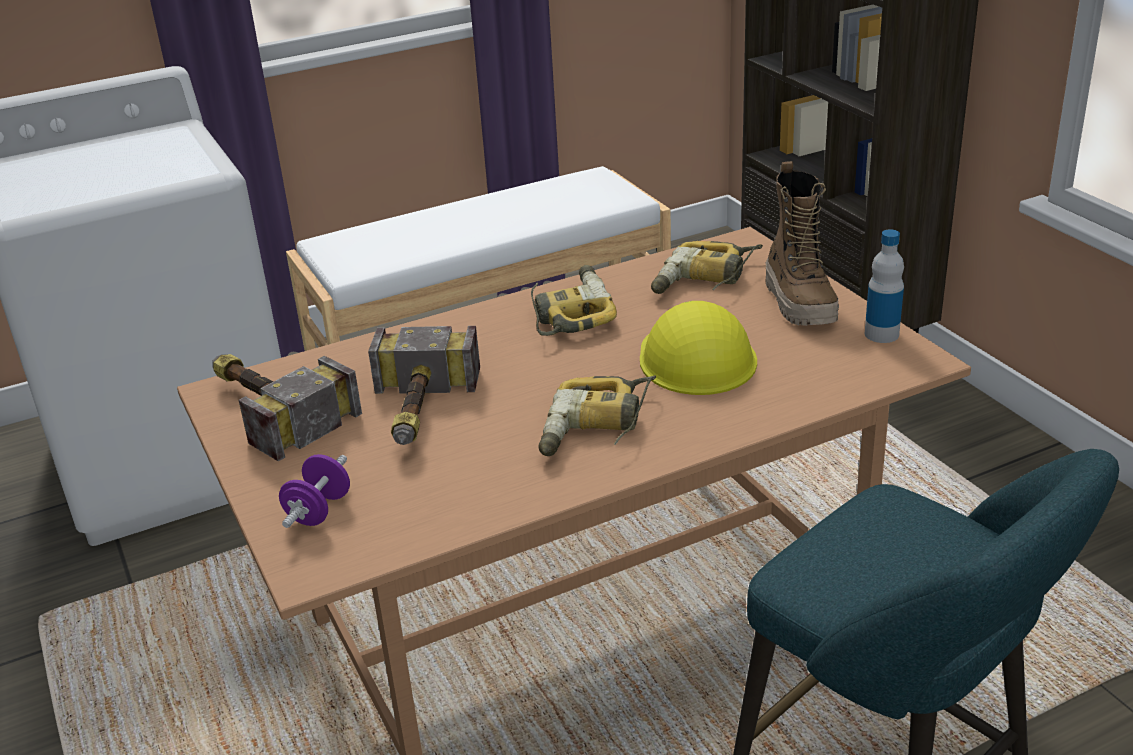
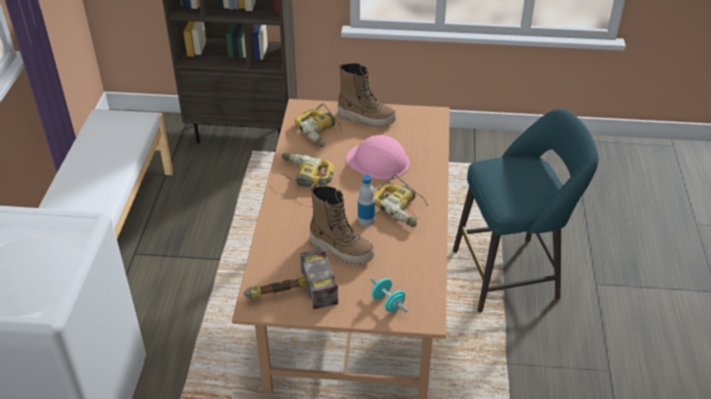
camera: 60 degrees left, 10 degrees up
purple dumbbell [279,454,350,528] -> turquoise dumbbell [371,278,408,313]
hammer [368,326,480,445] -> boot [310,183,375,265]
yellow hard hat [640,301,757,395] -> pink hard hat [346,135,410,180]
bottle [865,229,904,343] -> bottle moved to [358,175,375,226]

